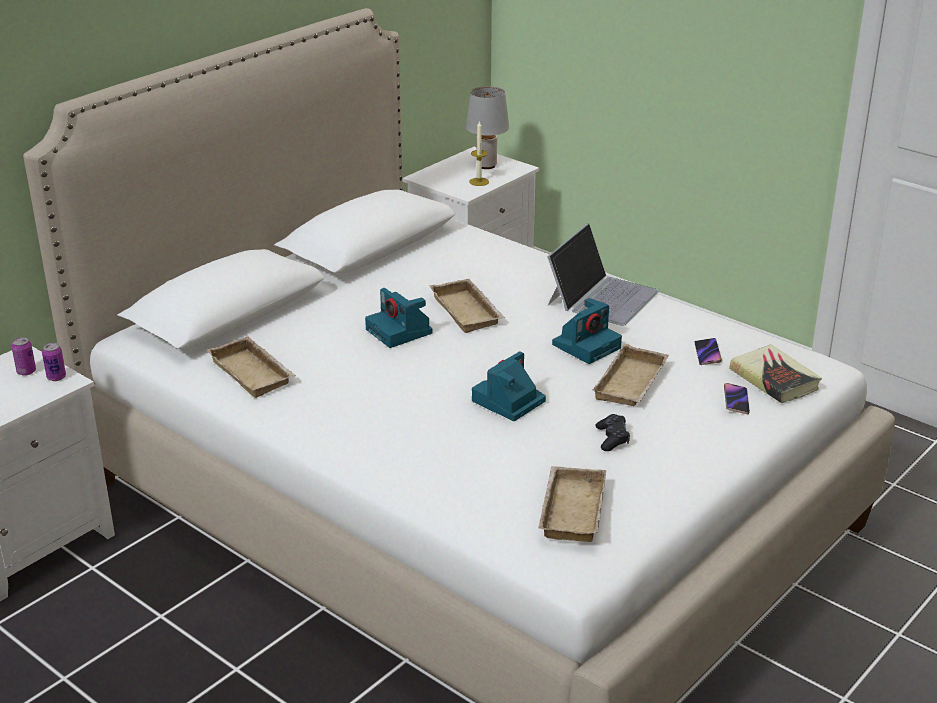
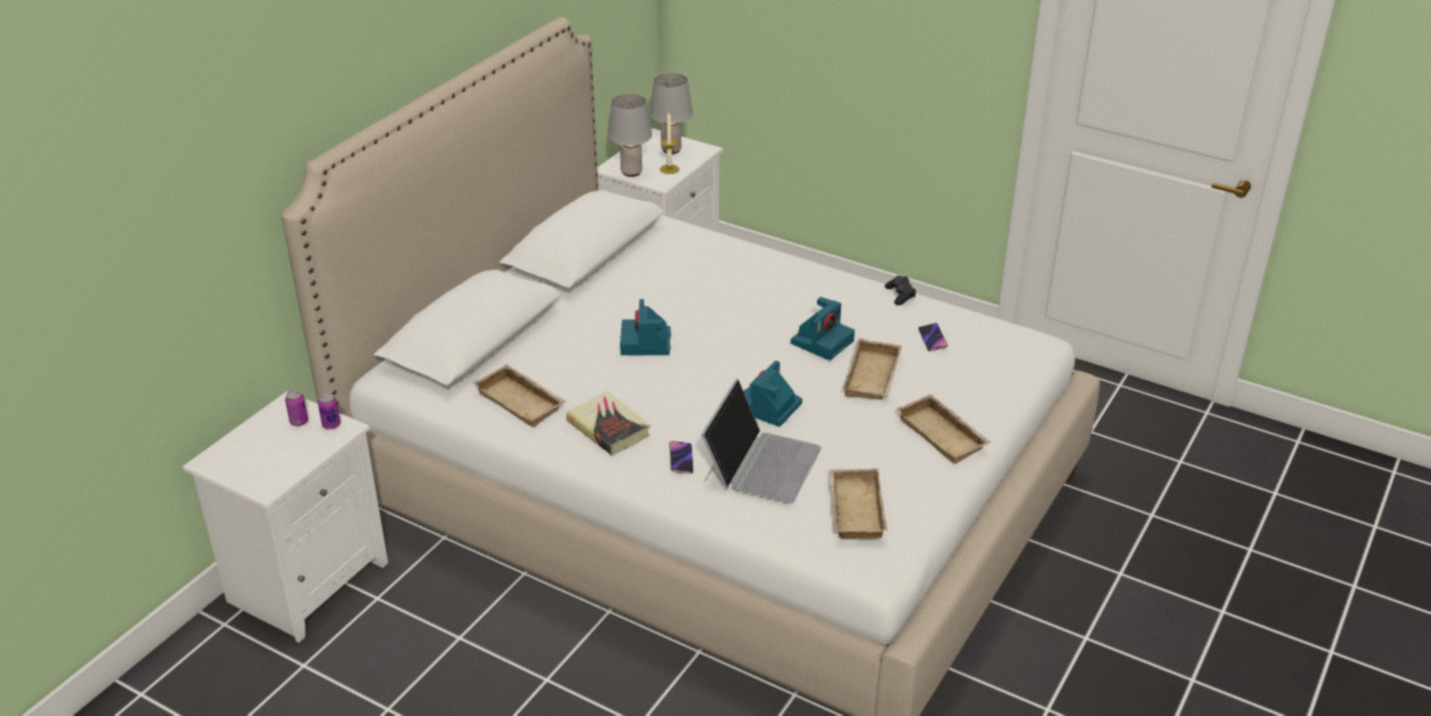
camera: 10 degrees left, 5 degrees up
camera [365,288,433,348] -> camera turned 45 degrees clockwise [620,299,671,355]
beige tray [429,279,505,333] -> beige tray moved to [896,394,992,464]
laptop [547,223,659,326] -> laptop moved to [701,379,821,504]
black game controller [595,414,630,451] -> black game controller moved to [885,276,916,305]
phone [724,383,750,414] -> phone moved to [669,441,693,474]
book [729,344,822,403] -> book moved to [566,391,651,455]
none -> grey table lamp [608,94,652,177]

